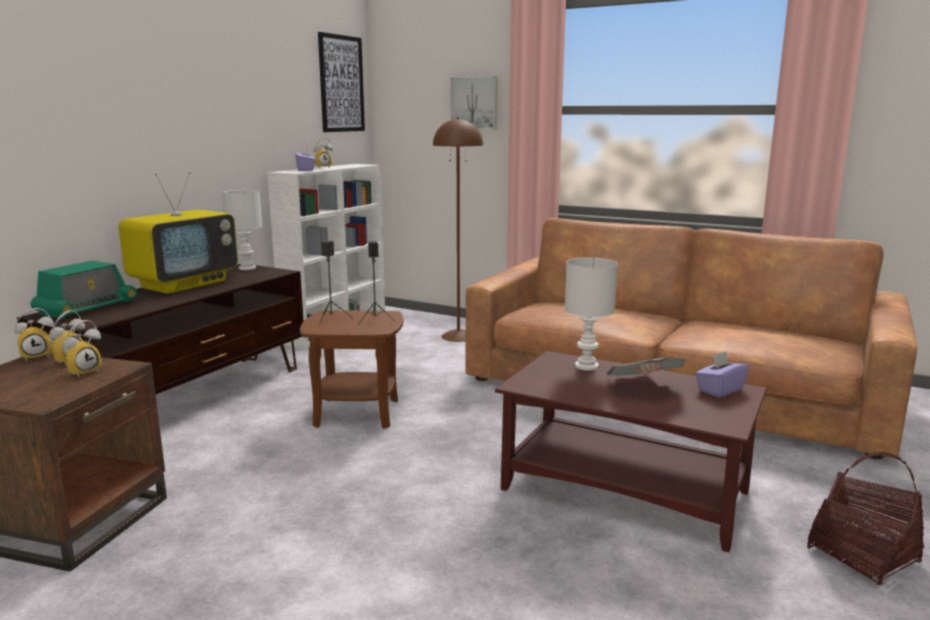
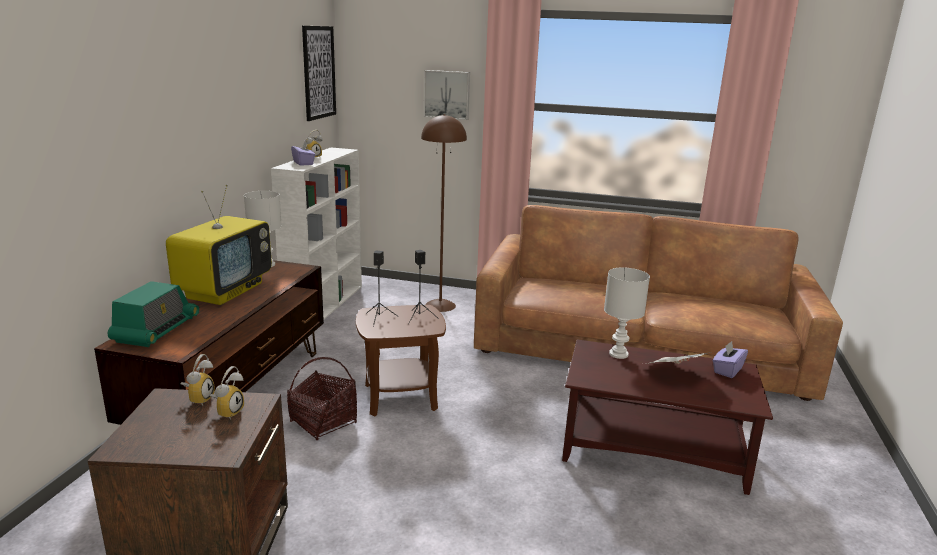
camera: 15 degrees left, 5 degrees up
alarm clock [14,308,54,361] -> none
basket [807,452,924,585] -> basket moved to [287,357,357,440]

